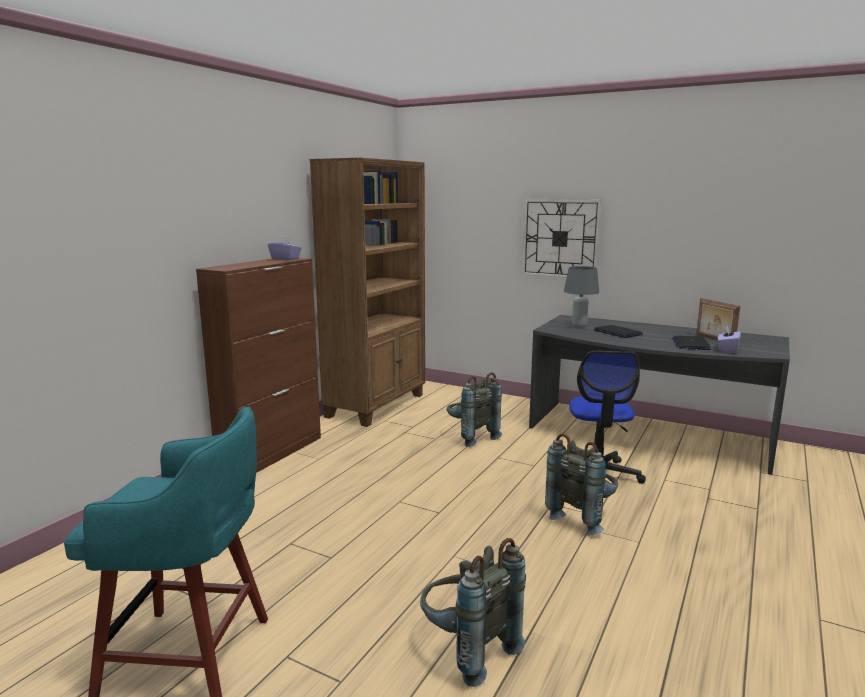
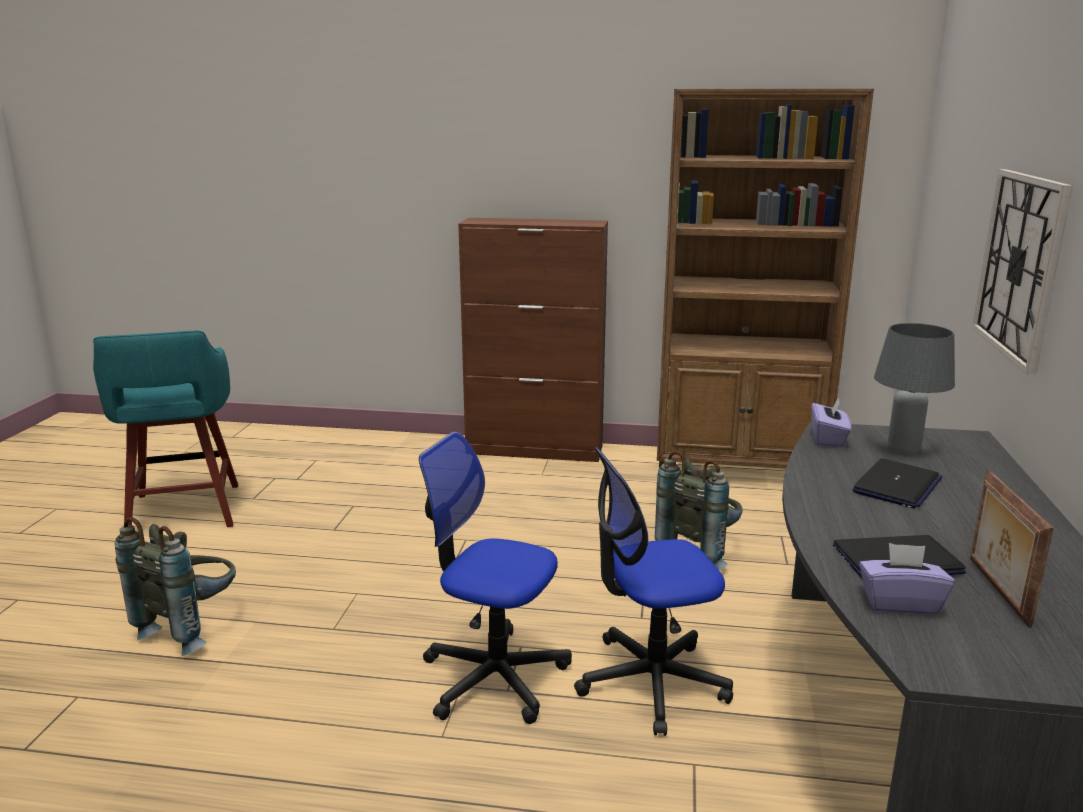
camera: 70 degrees right, 5 degrees up
purple tissue box [268,236,302,260] -> purple tissue box moved to [811,399,851,447]
grey backpack [545,433,618,535] -> office chair [419,432,572,724]
picture frame [696,298,740,341] -> picture frame turned 45 degrees counterclockwise [970,470,1054,628]

